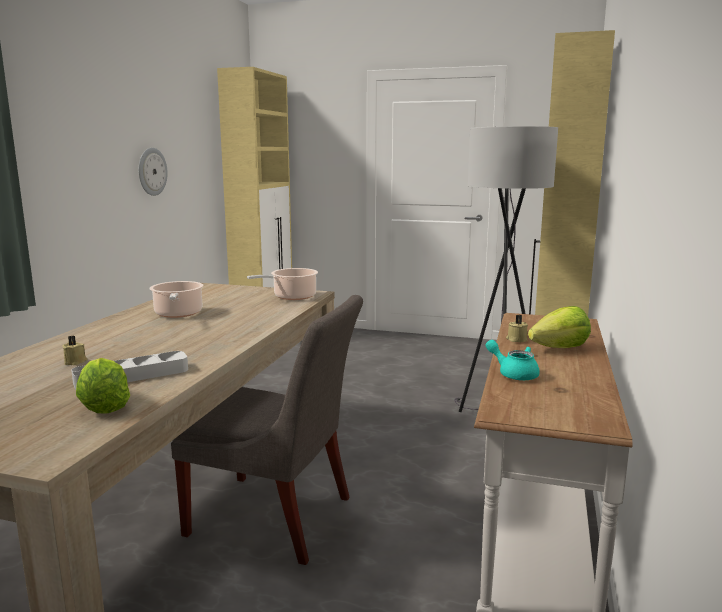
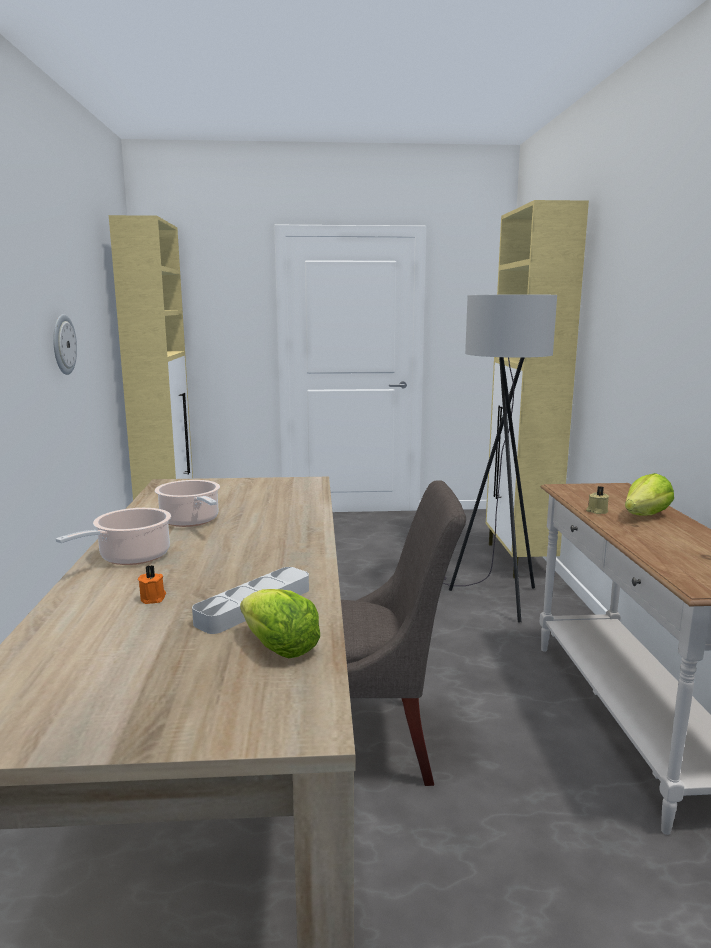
camera: 20 degrees left, 0 degrees up
beige candle [62,336,88,365] -> orange candle [138,565,166,604]
cooking pot [247,268,318,300] -> cooking pot moved to [56,508,171,565]
turquoise teapot [486,340,540,381] -> none

